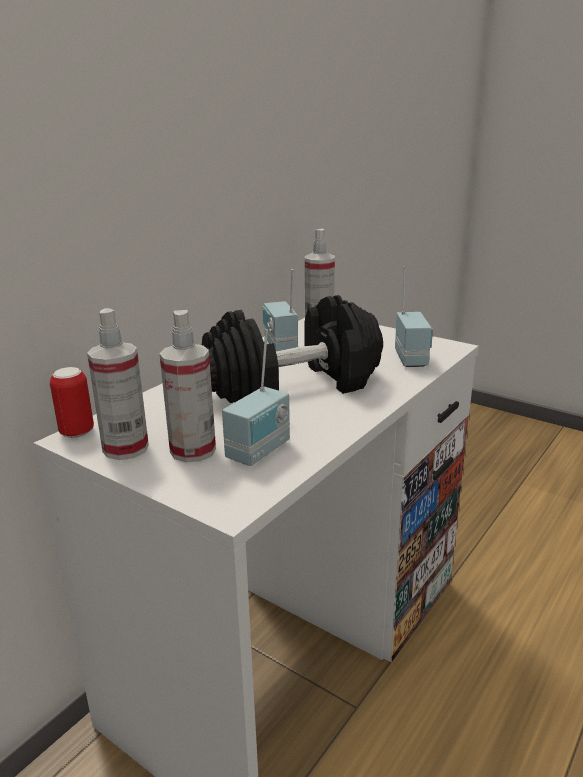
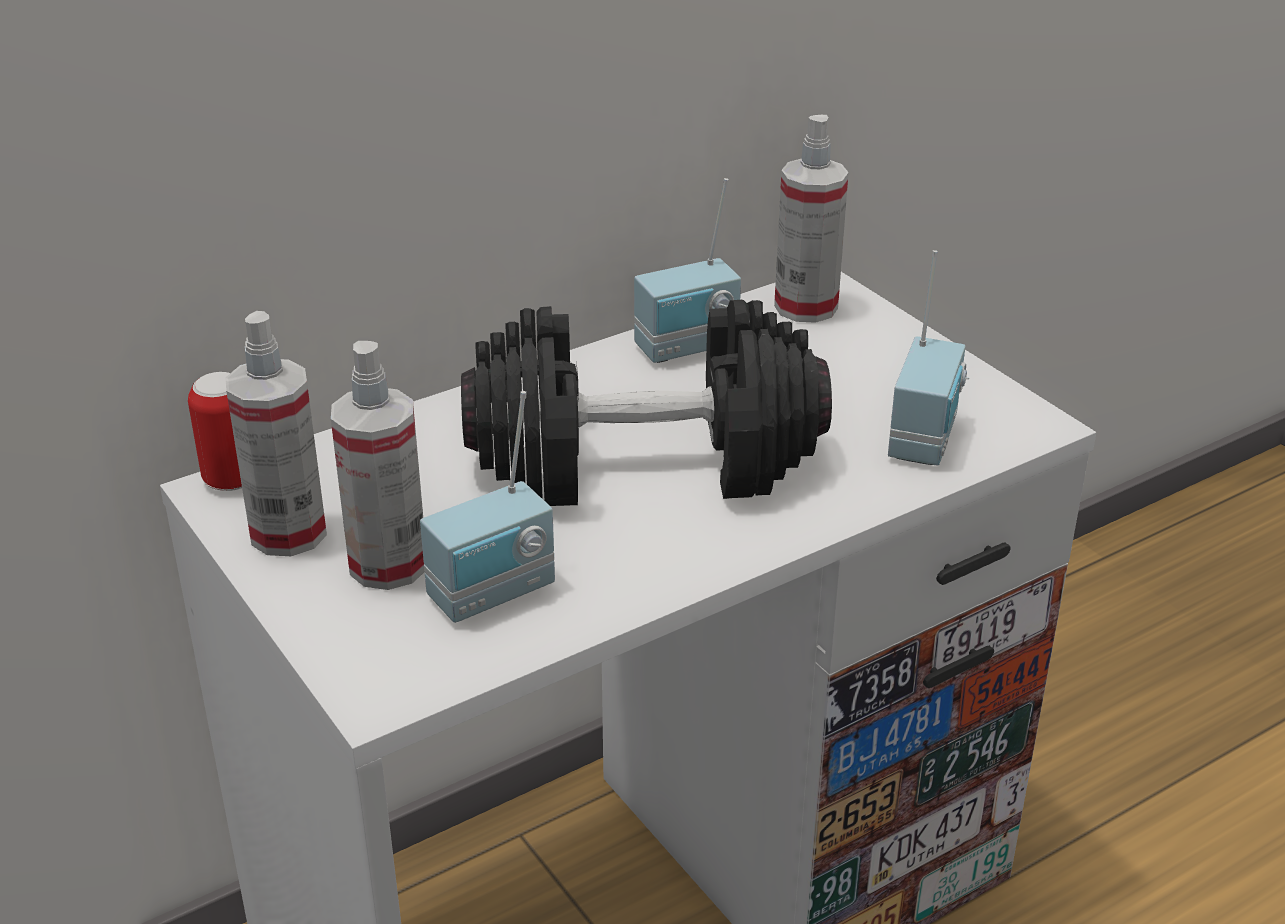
camera: 20 degrees right, 10 degrees up
radio [262,269,298,351] -> radio turned 120 degrees counterclockwise [634,178,741,363]

